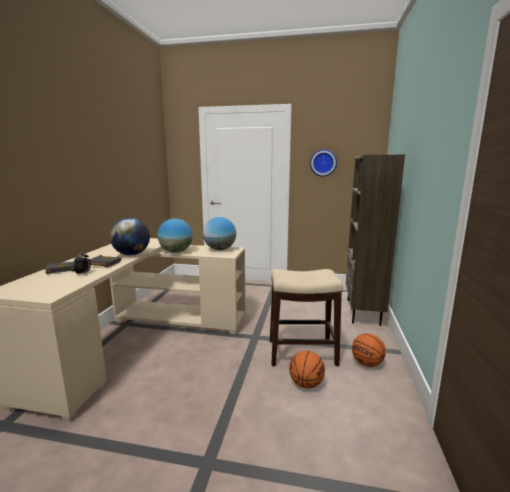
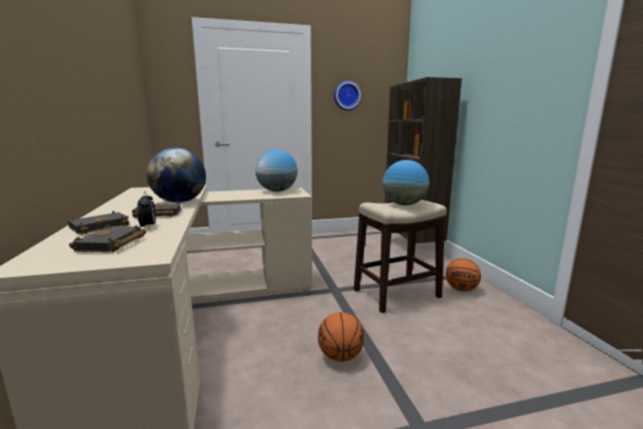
camera: 25 degrees left, 0 degrees up
globe [157,219,193,253] -> globe moved to [383,160,429,205]
basketball [289,351,325,389] -> basketball moved to [318,312,364,362]
none -> black book [69,225,146,252]

